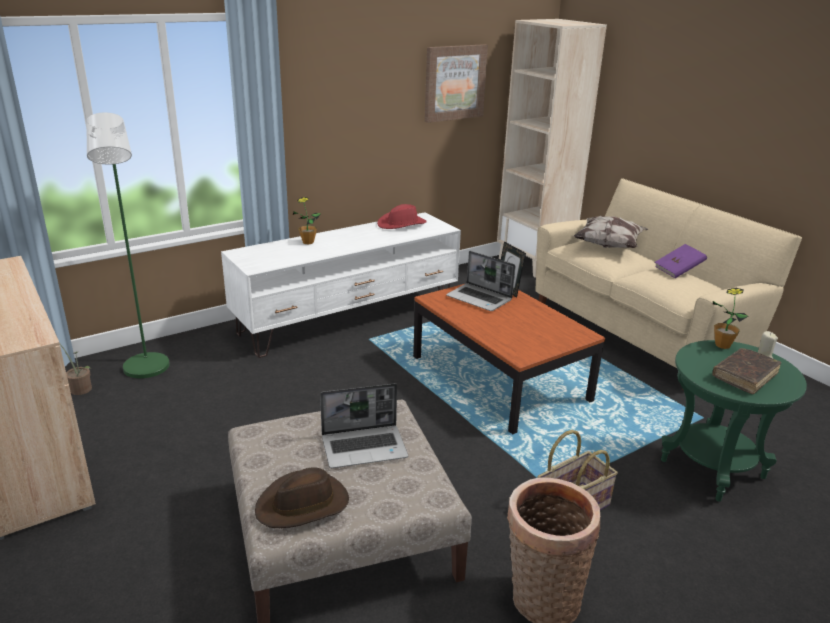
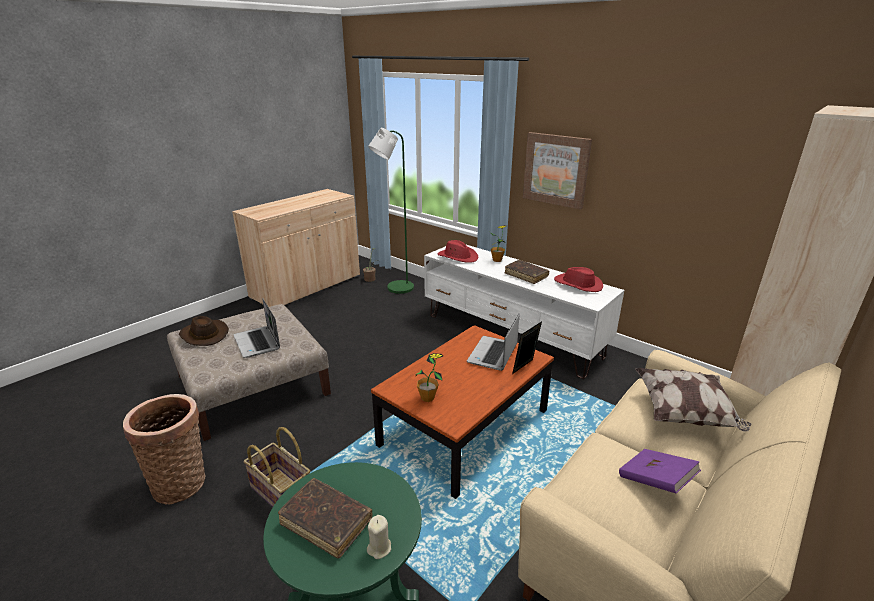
camera: 75 degrees right, 0 degrees up
picture [425,44,488,123] -> picture moved to [523,132,592,210]
potted plant [713,288,748,349] -> potted plant moved to [415,353,443,402]
none -> red hat [437,240,479,263]
none -> brown book [504,260,549,284]

